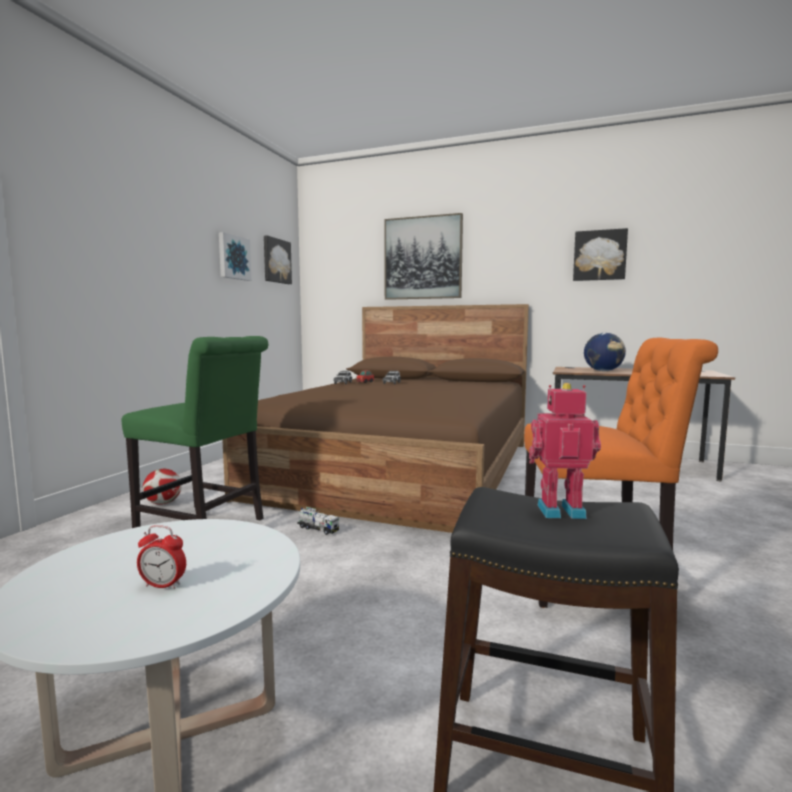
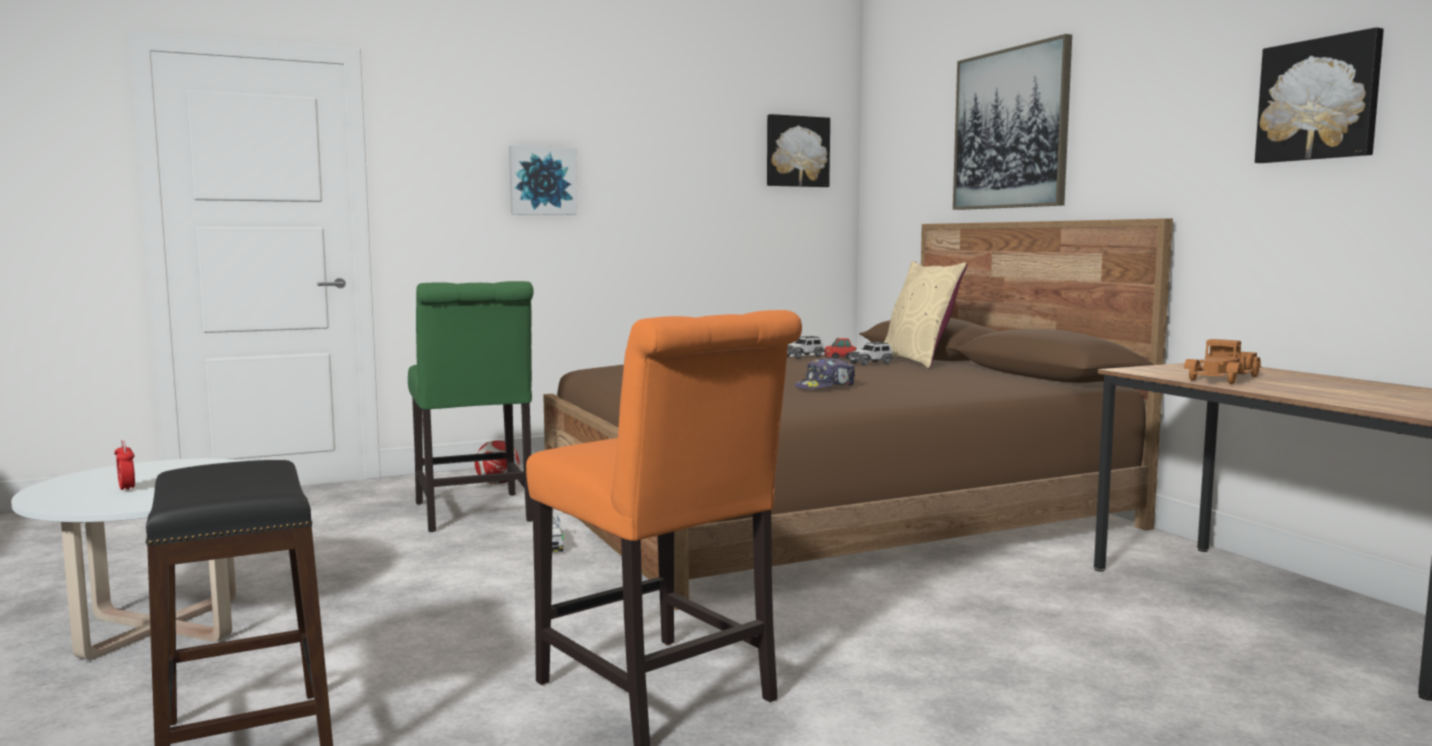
camera: 45 degrees right, 0 degrees up
picture [219,232,252,281] -> picture moved to [509,146,578,215]
toy robot [529,383,601,519] -> none
globe [584,333,626,371] -> toy truck [1184,339,1261,384]
none -> cap [794,357,855,389]
none -> beige pillow [884,261,968,368]

